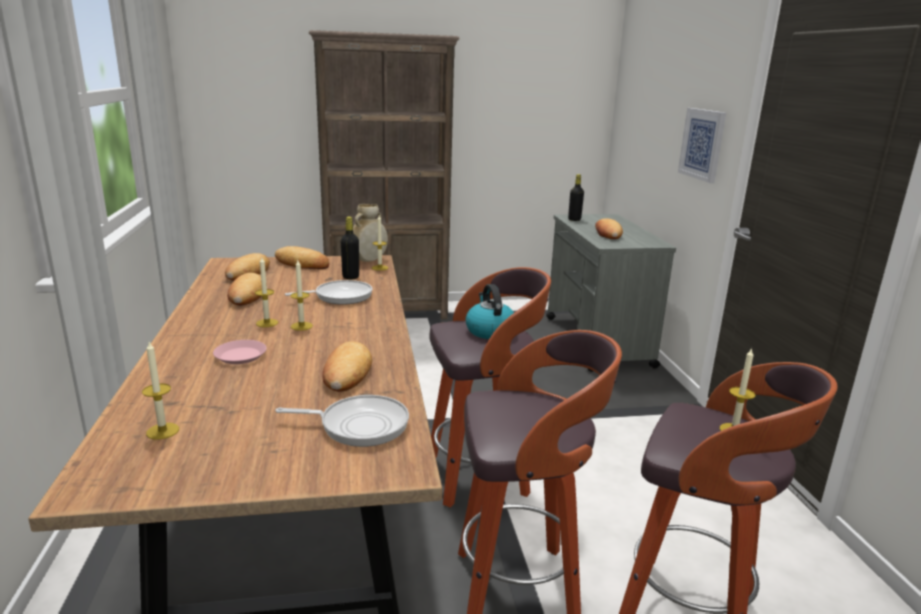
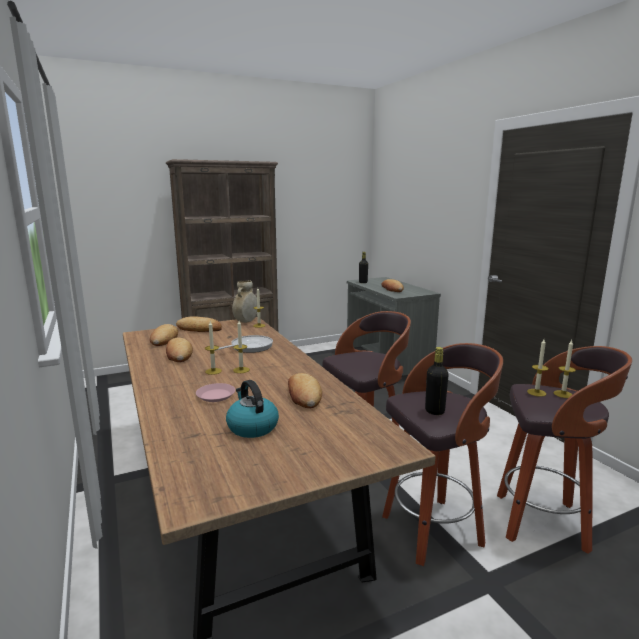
camera: 15 degrees left, 5 degrees down
candle [142,342,179,440] -> candle moved to [527,339,549,397]
frying pan [275,395,409,447] -> none
black bottle [341,217,359,279] -> black bottle moved to [425,347,449,415]
kettle [465,284,514,339] -> kettle moved to [226,380,279,438]
picture [678,108,726,183] -> none

